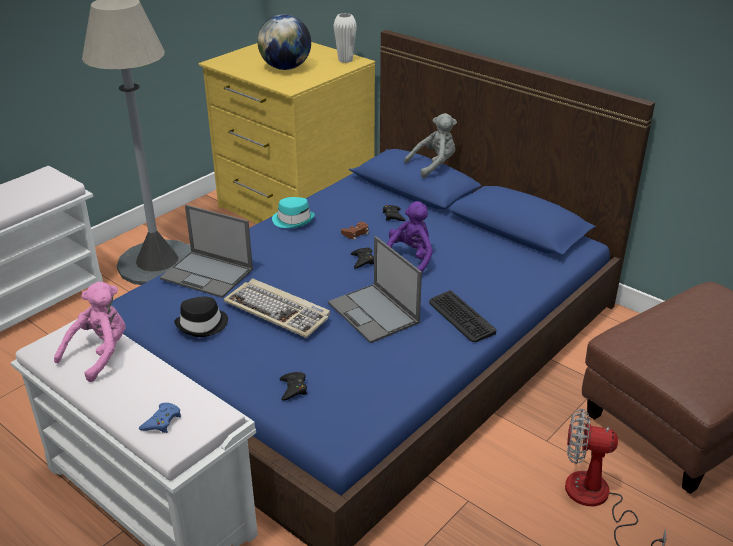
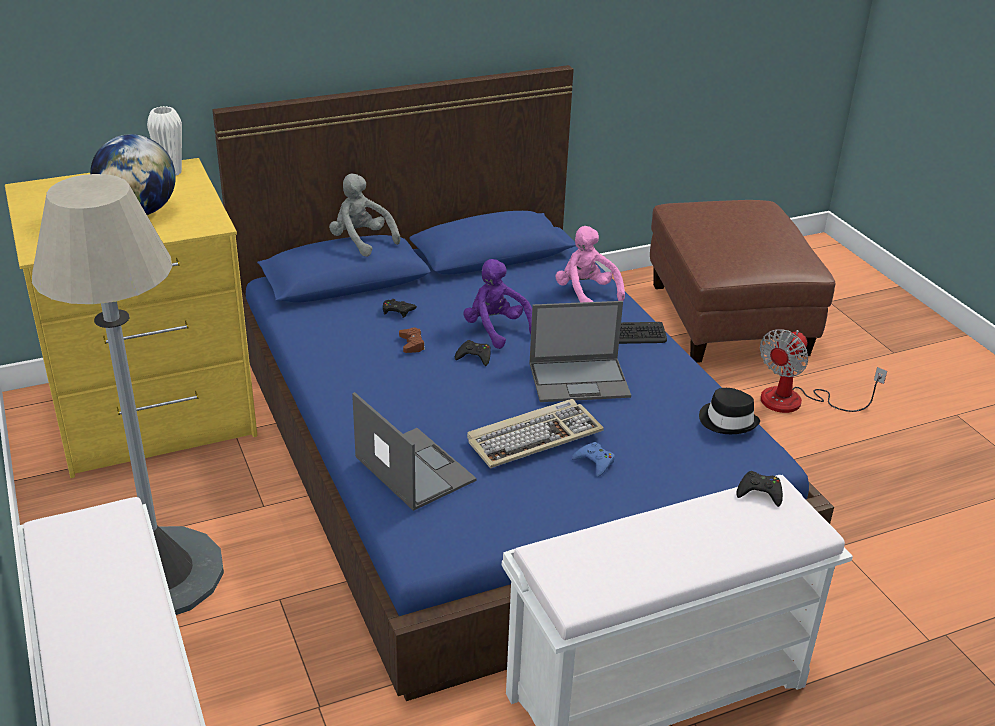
camera: 65 degrees left, 0 degrees up
pink plush toy [54,282,126,382] -> pink plush toy moved to [555,226,625,303]
blue game controller [139,403,181,433] -> blue game controller moved to [572,442,615,477]
laptop [160,205,253,298] -> laptop turned 90 degrees counterclockwise [352,392,477,511]
black hat [174,297,228,337] -> black hat moved to [699,388,760,434]
turquoise hat [272,197,315,228] -> none
black game controller [280,372,307,401] -> black game controller moved to [736,471,783,507]
grey plush toy [404,113,457,178] -> grey plush toy turned 45 degrees counterclockwise [329,173,400,257]

